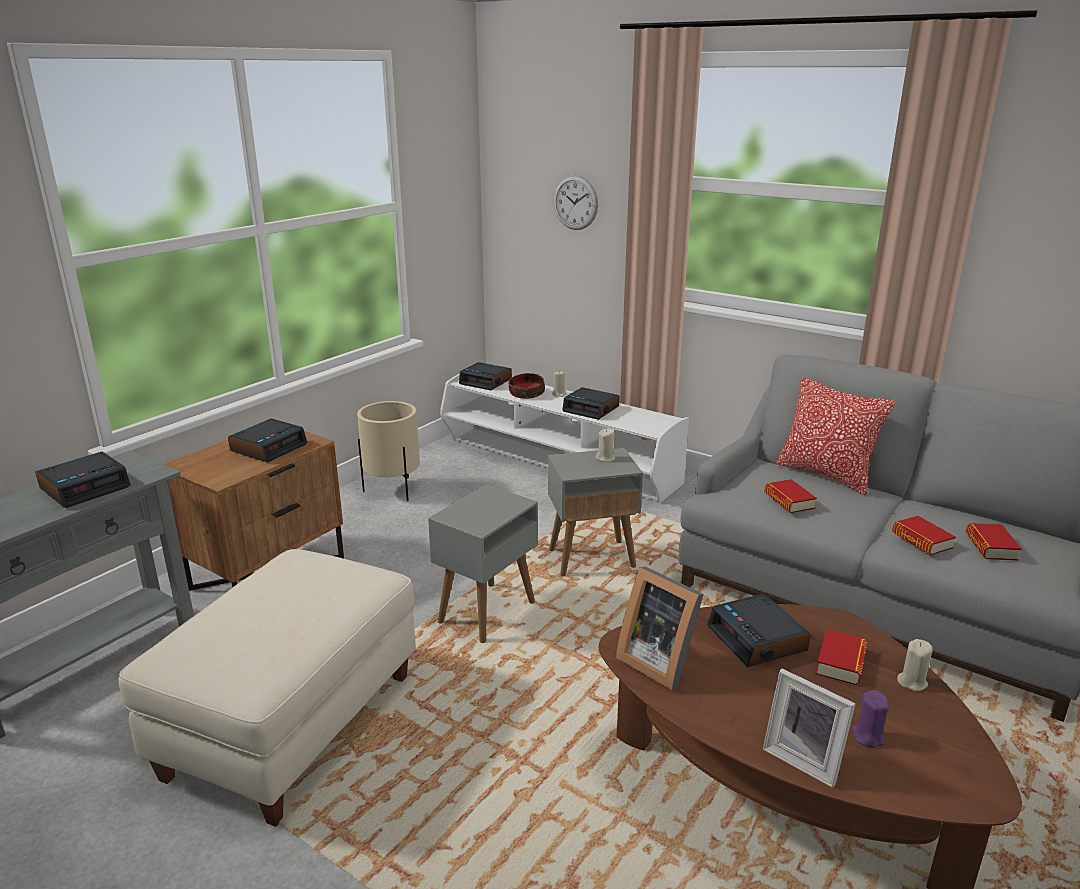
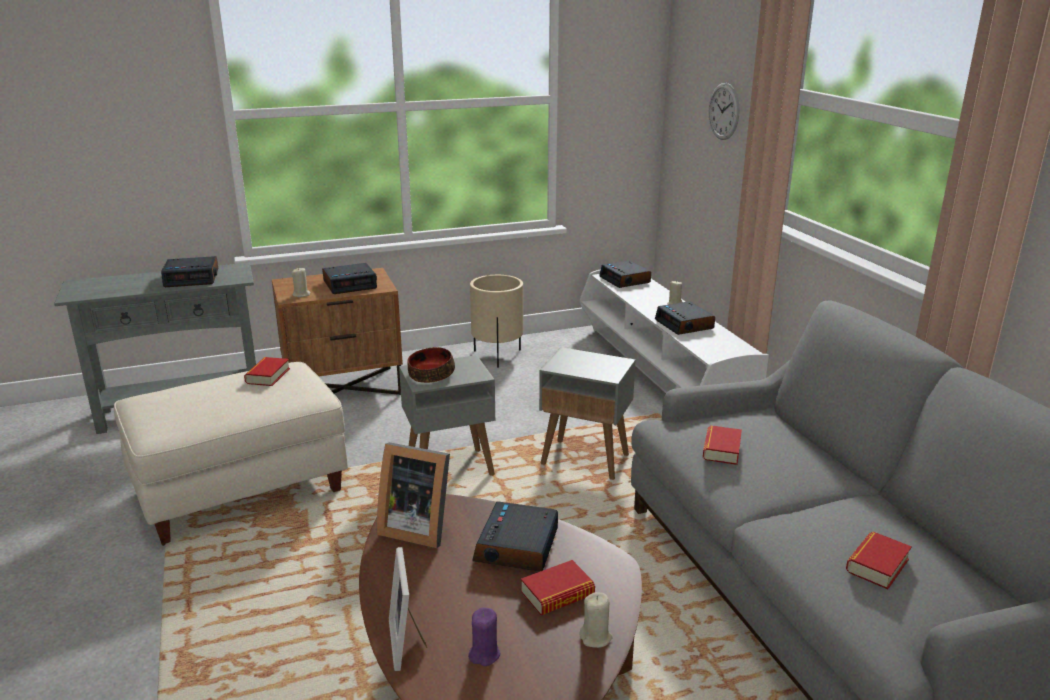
camera: 35 degrees right, 0 degrees up
bowl [509,373,545,399] -> bowl moved to [408,347,455,383]
beige candle [596,428,615,462] -> beige candle moved to [291,267,311,297]
picture frame [616,566,704,690] -> picture frame turned 60 degrees counterclockwise [377,442,450,548]
pillow [776,377,896,495] -> none
book [892,516,956,555] -> book moved to [244,357,290,386]

